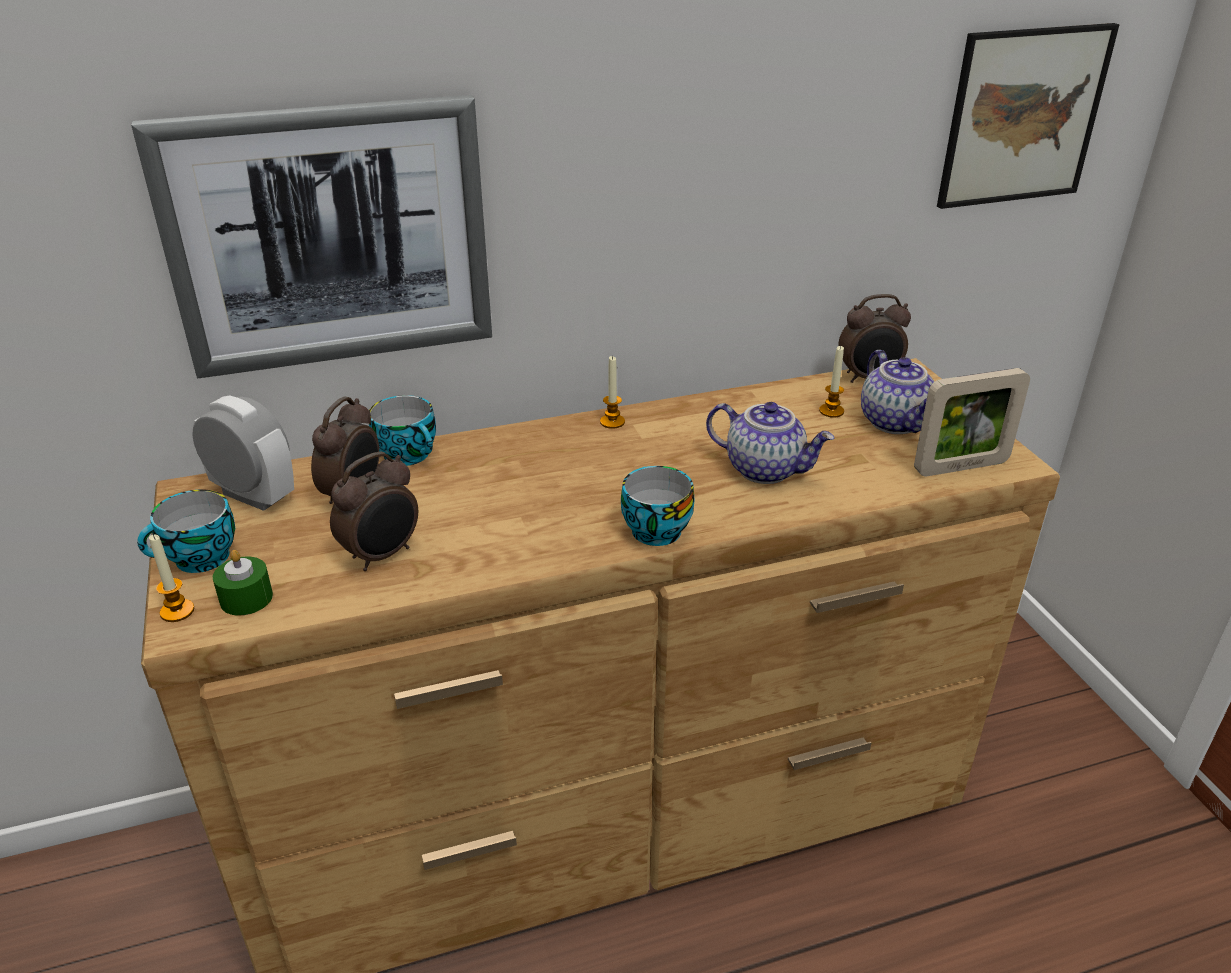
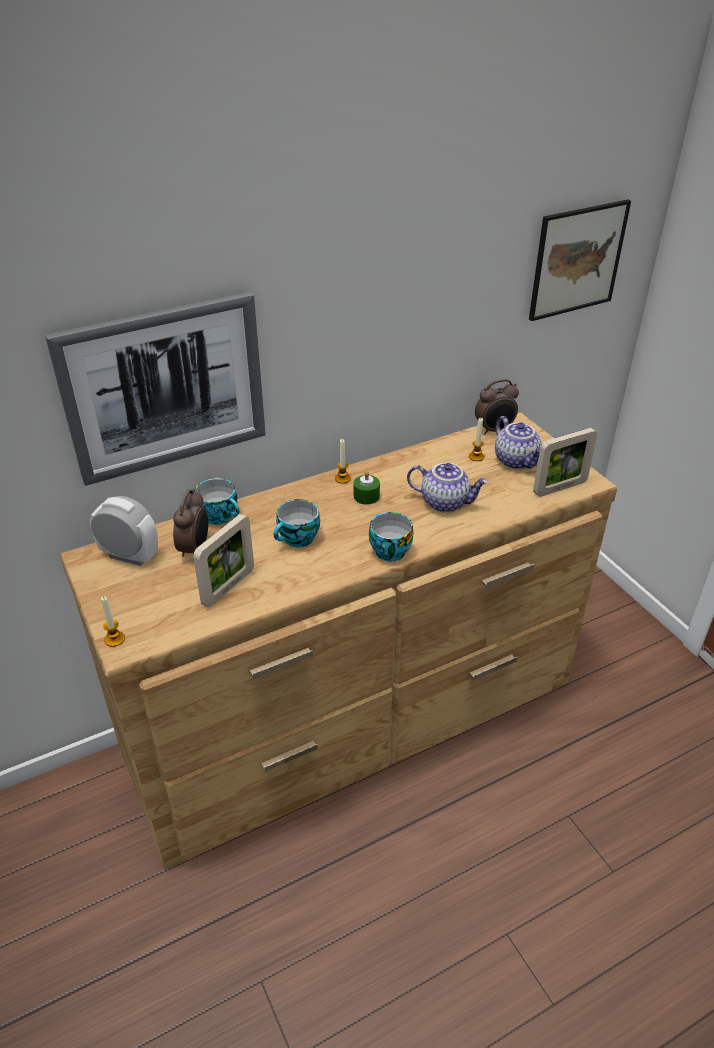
camera: 10 degrees left, 5 degrees up
cup [137,490,235,573] -> cup moved to [273,499,320,547]
green candle [213,550,273,616] -> green candle moved to [354,471,380,505]
alarm clock [330,451,418,571] -> picture frame [193,514,254,607]

